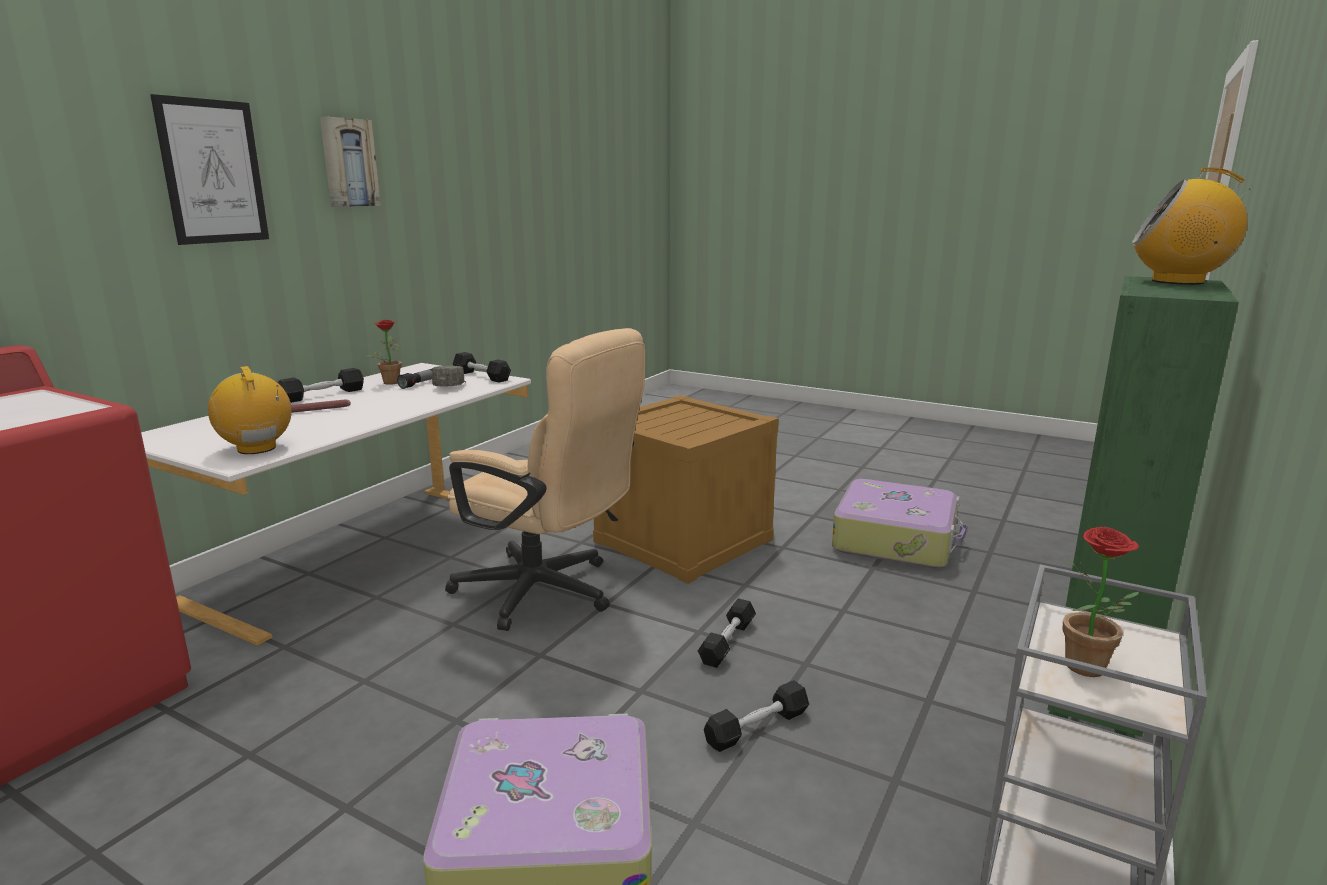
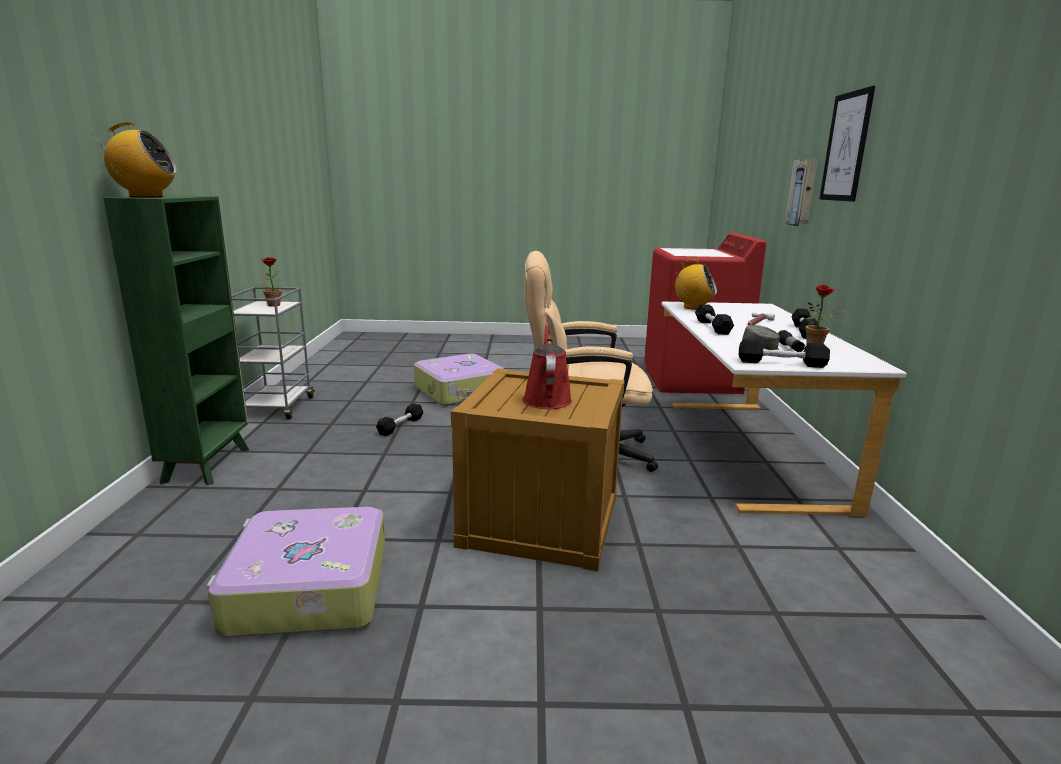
camera: 150 degrees right, 0 degrees up
picture [320,116,381,207] -> picture moved to [785,159,818,227]
black dumbbell [698,598,756,668] -> black dumbbell moved to [695,304,734,335]
none -> red watering can [522,323,572,409]

